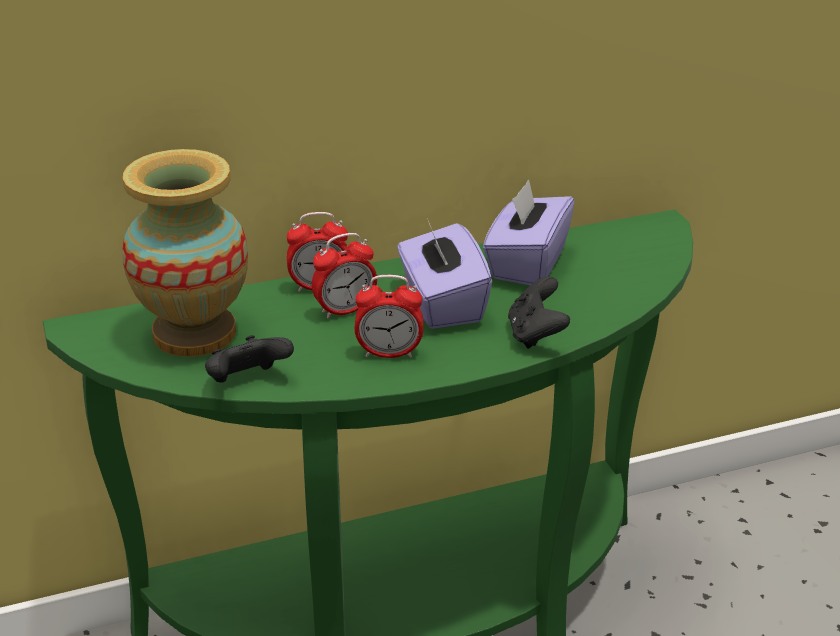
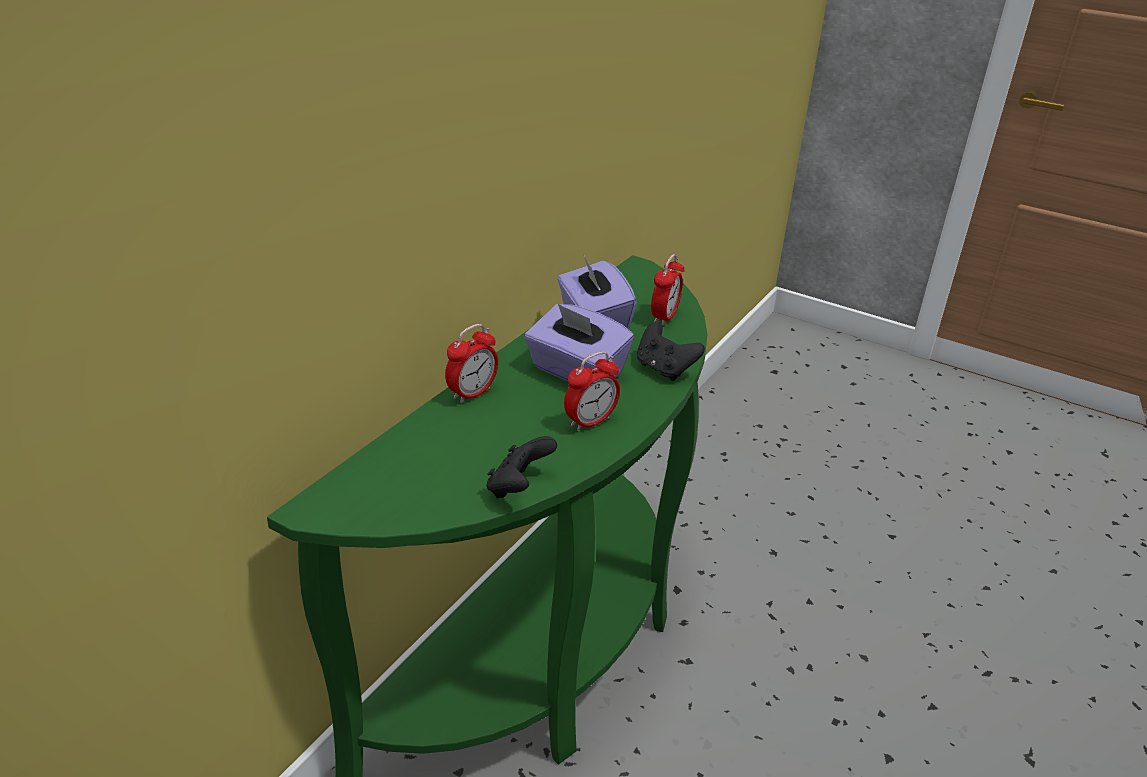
camera: 40 degrees left, 0 degrees up
vase [122,149,248,357] -> none
alarm clock [312,233,377,319] -> alarm clock moved to [651,254,684,326]

